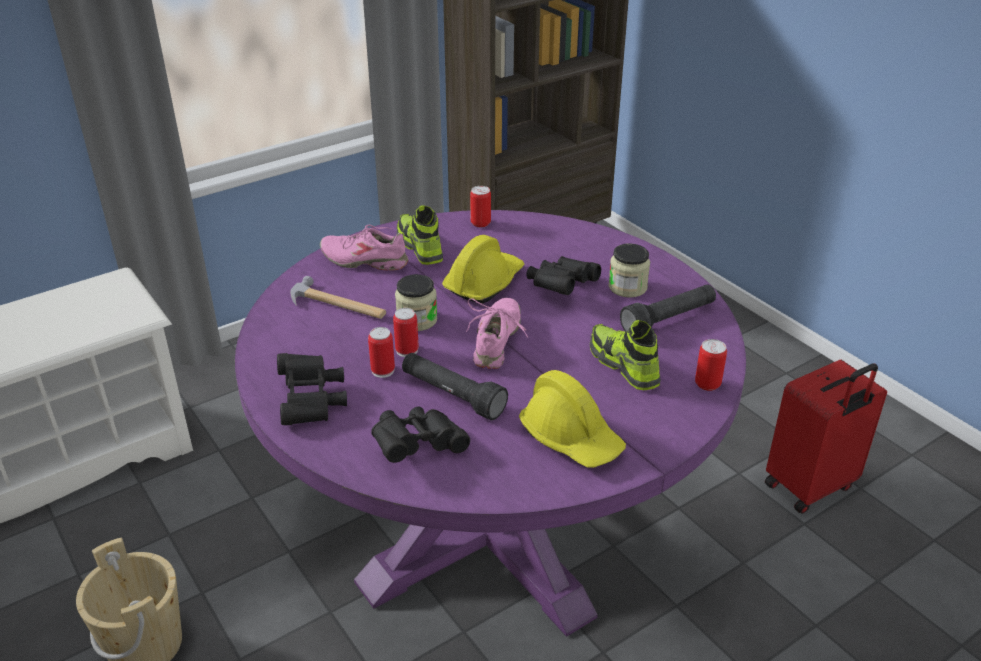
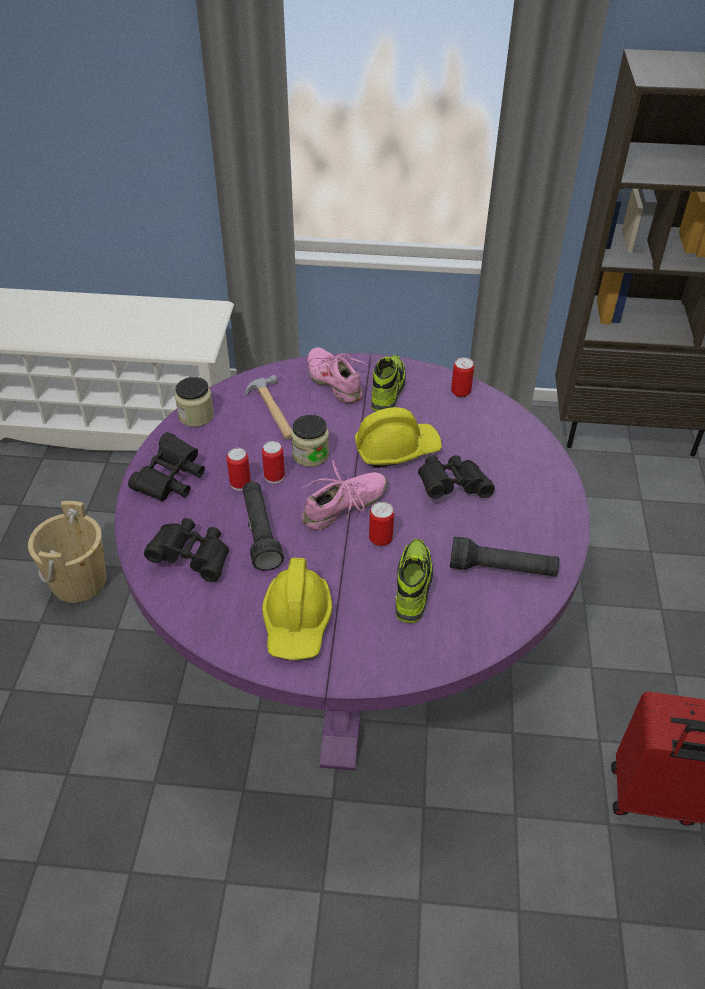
camera: 40 degrees right, 10 degrees up
jar [608,243,650,298] -> jar moved to [175,377,214,427]
can [695,339,727,391] -> can moved to [369,502,394,546]

